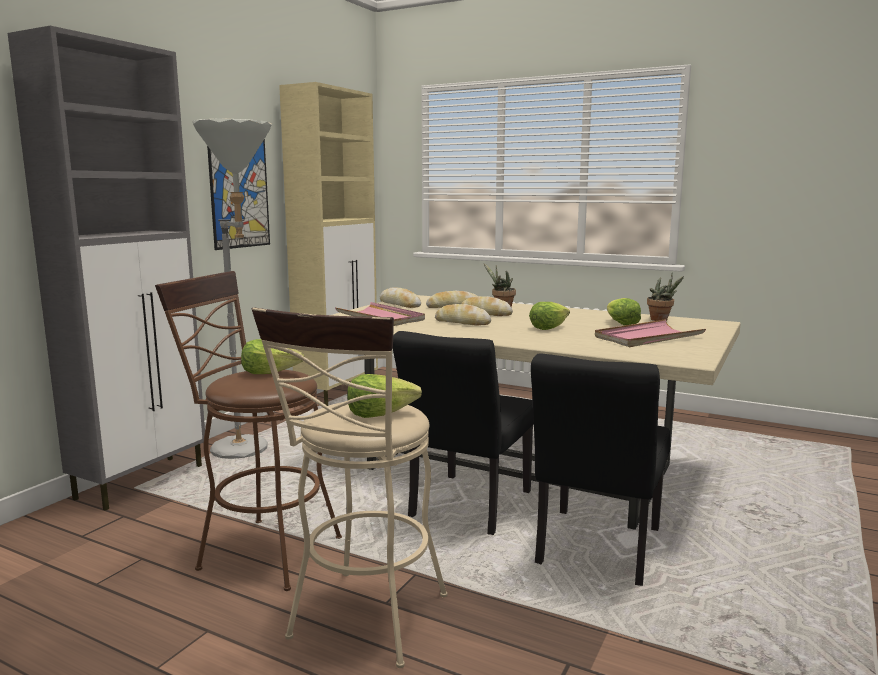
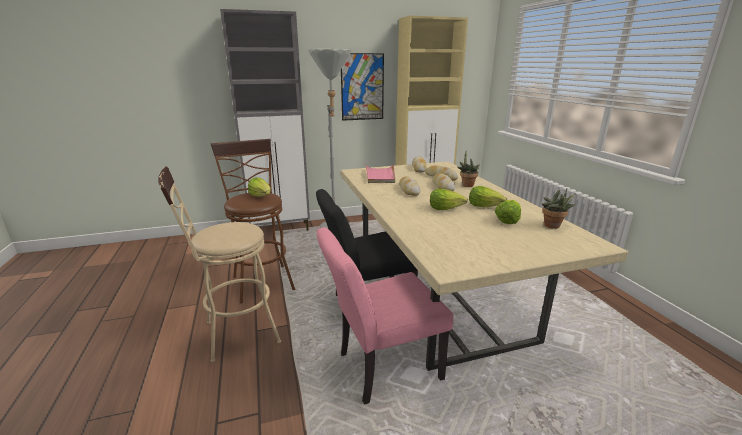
camera: 45 degrees right, 10 degrees up
lettuce [347,374,422,418] -> lettuce moved to [469,186,507,207]
black chair [531,354,671,586] -> pink chair [316,227,453,405]
pink tray [595,319,706,347] -> none

